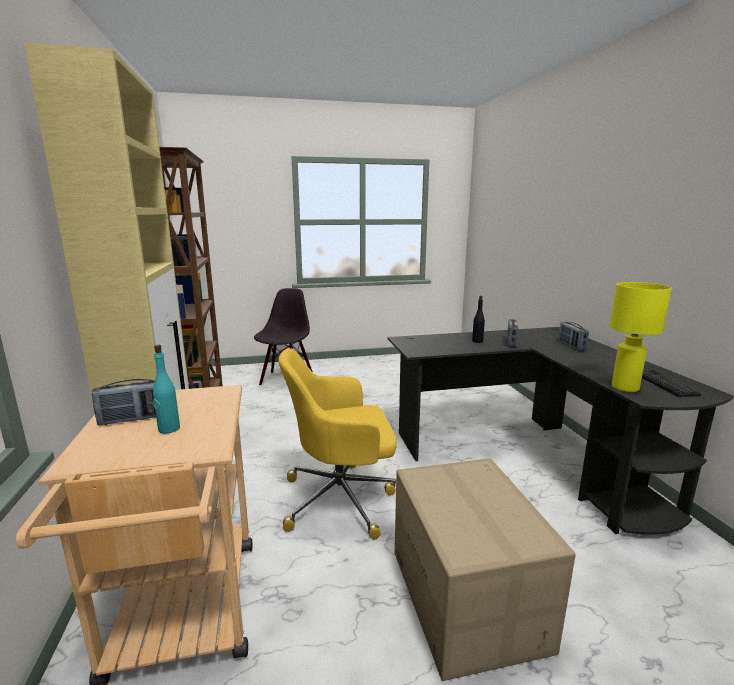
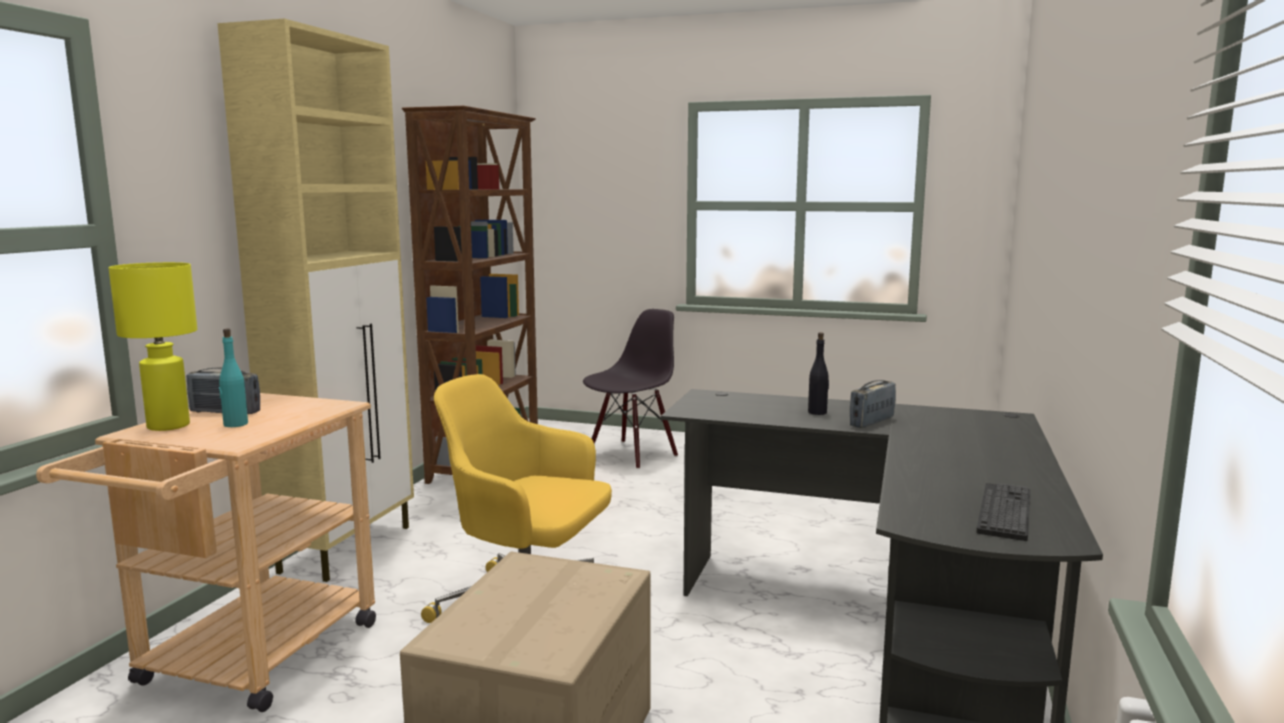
camera: 30 degrees right, 5 degrees down
radio [559,322,589,351] -> none
yellow table lamp [610,282,672,392] -> yellow table lamp moved to [109,262,197,431]

